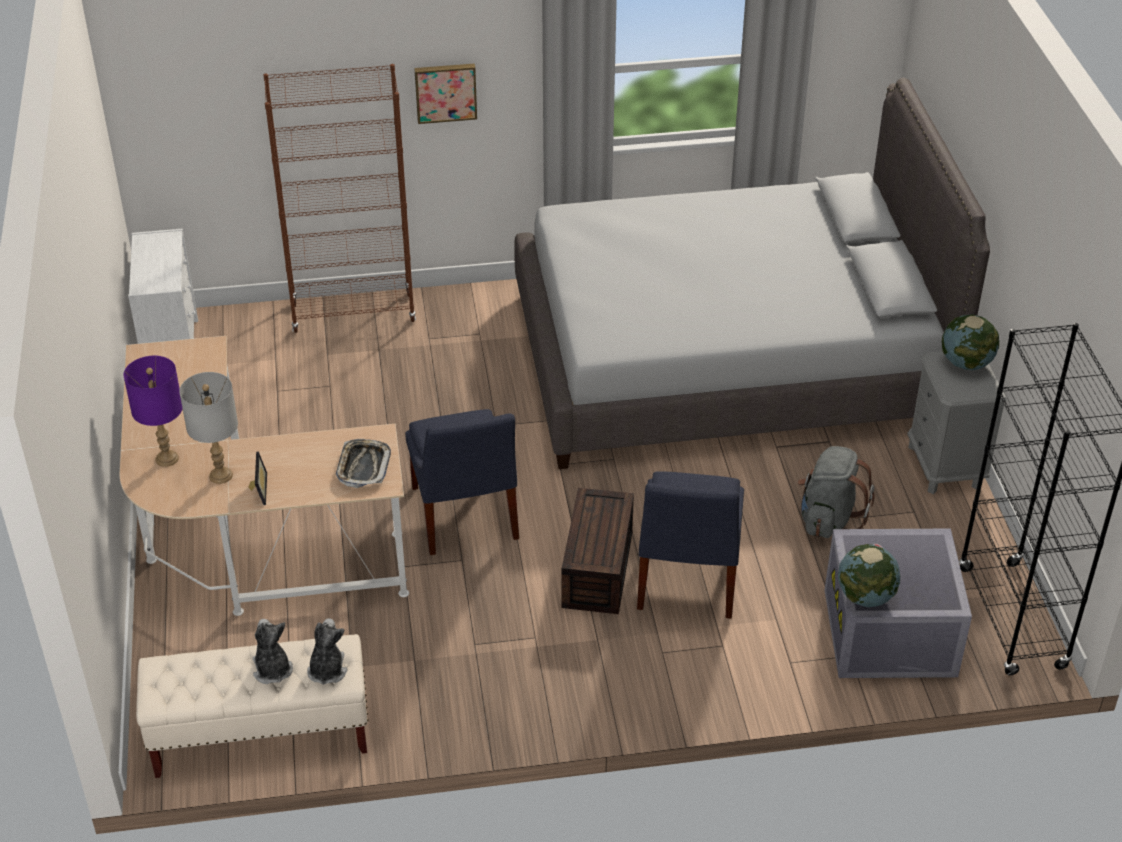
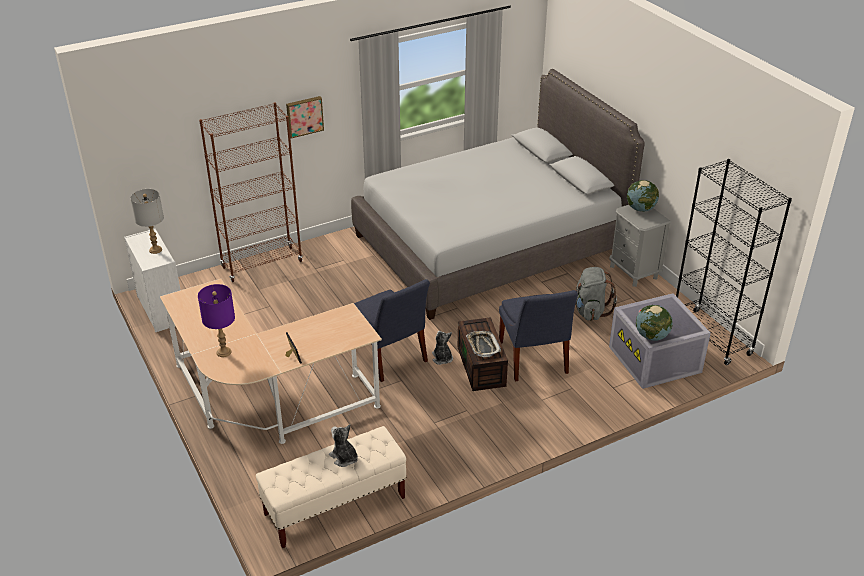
camera: 20 degrees left, 5 degrees down
grey table lamp [179,372,238,484] -> grey table lamp moved to [130,189,164,254]
plush toy [307,618,347,685] -> plush toy moved to [432,331,453,365]
tray [336,439,391,488] -> tray moved to [466,331,501,357]

